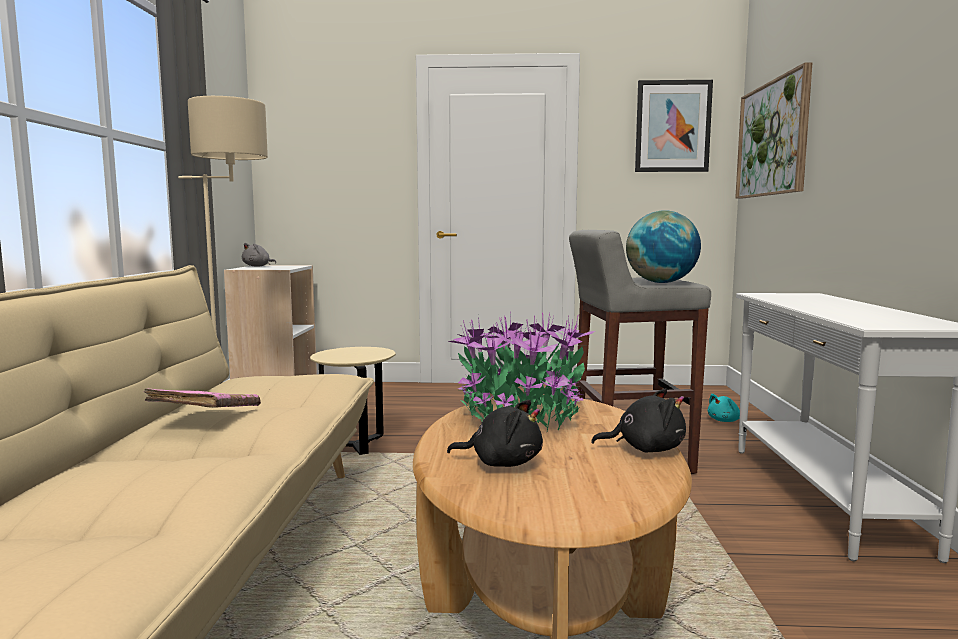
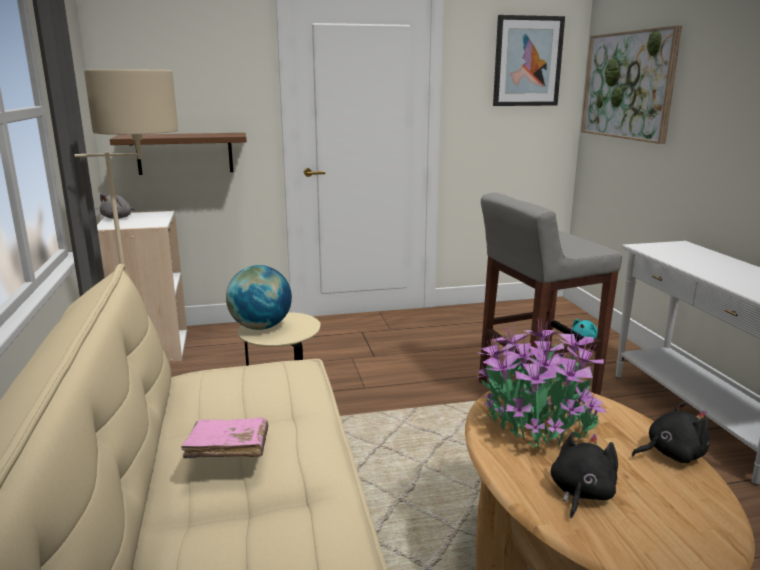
camera: 15 degrees left, 10 degrees up
black plush toy [447,400,543,467] -> black plush toy turned 60 degrees counterclockwise [551,432,618,519]
globe [626,210,701,283] -> globe moved to [226,265,292,330]
none -> brown shelf [110,133,247,175]

